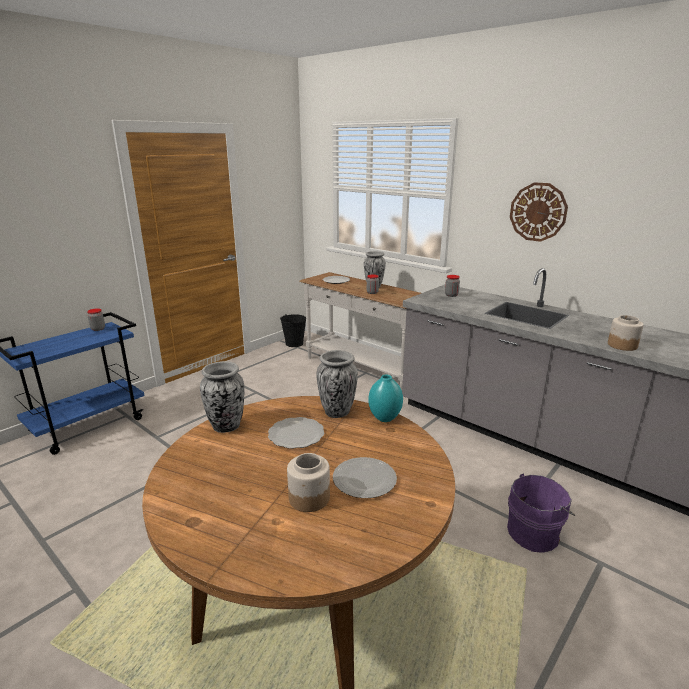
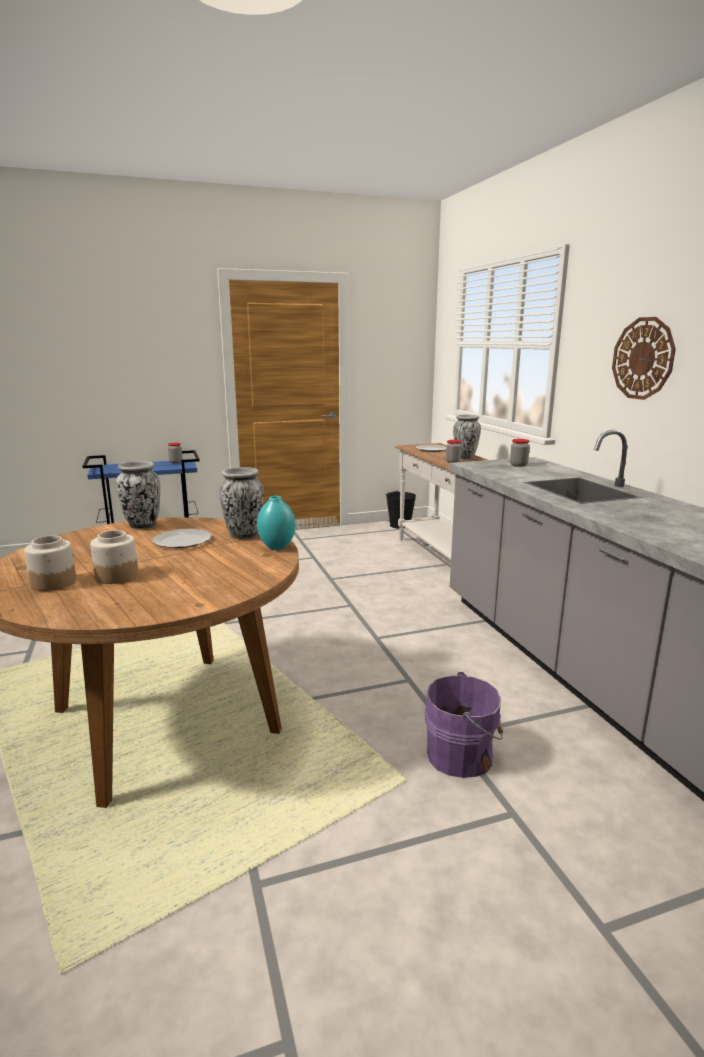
camera: 30 degrees right, 5 degrees down
plate [333,457,397,498] -> none
jar [608,315,644,351] -> jar moved to [24,536,76,591]

